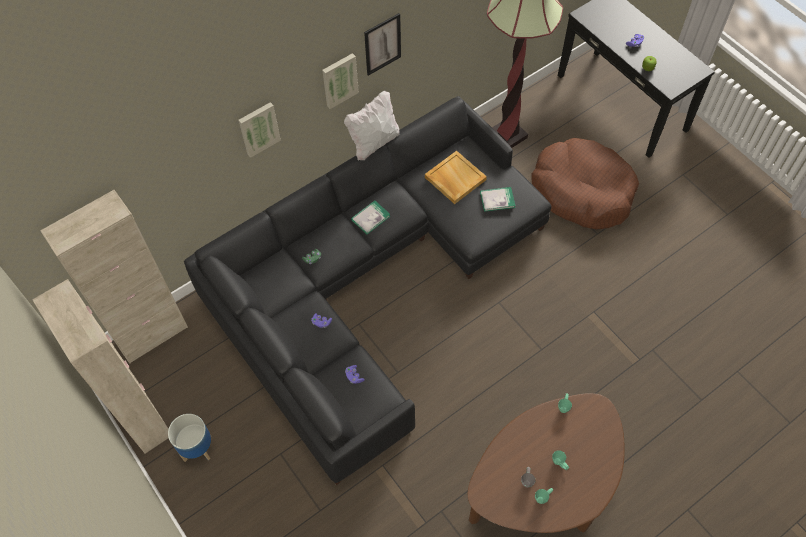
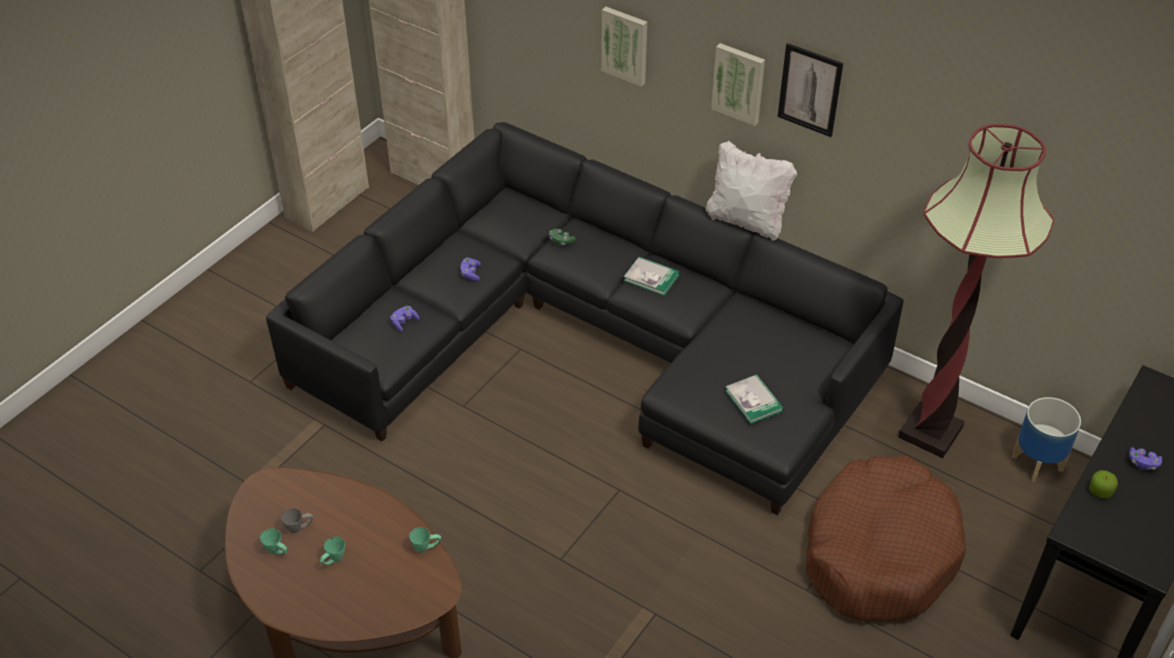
camera: 70 degrees right, 15 degrees down
planter [168,414,211,462] -> planter moved to [1012,397,1081,482]
beige tray [425,151,487,204] -> none

